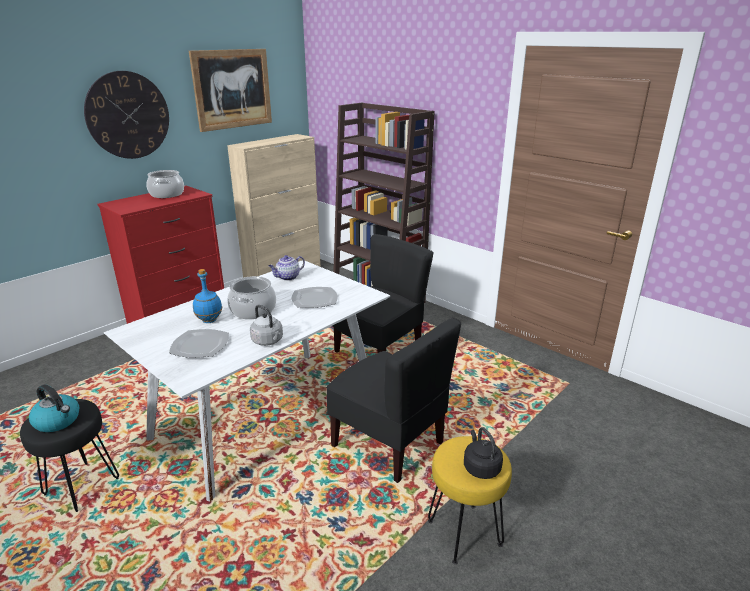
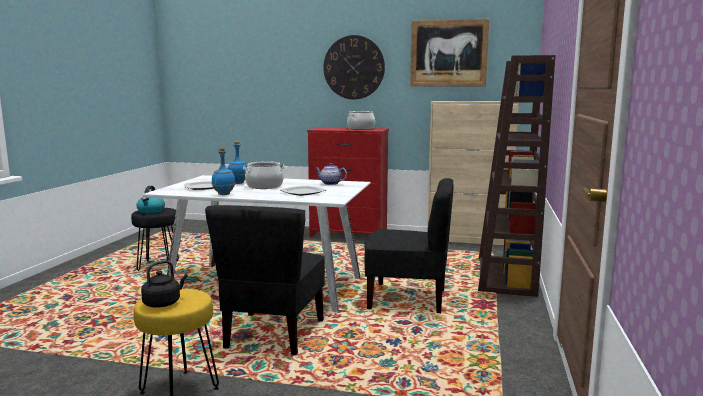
camera: 60 degrees right, 15 degrees down
grey kettle [250,305,283,346] -> blue bottle [212,148,236,195]

